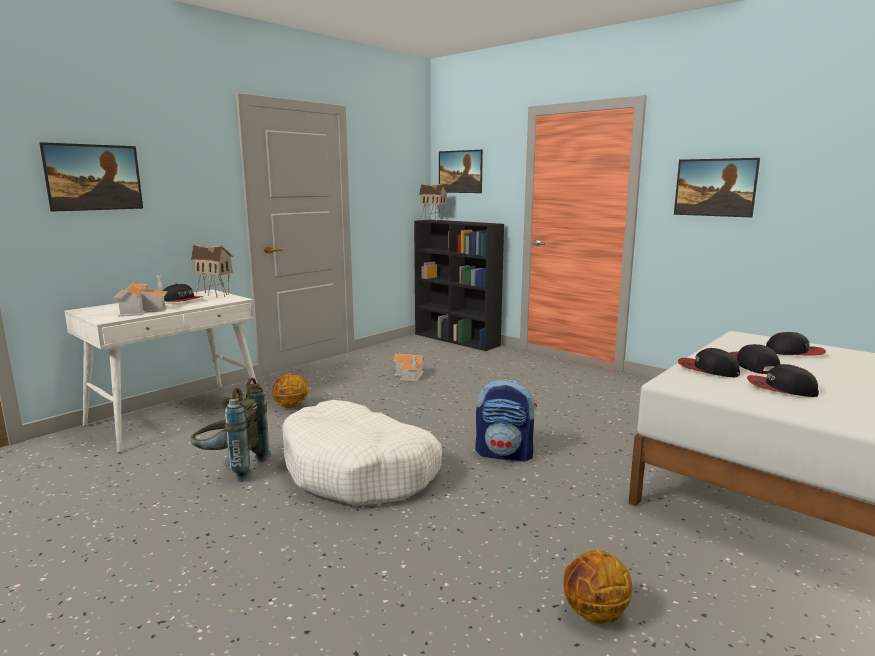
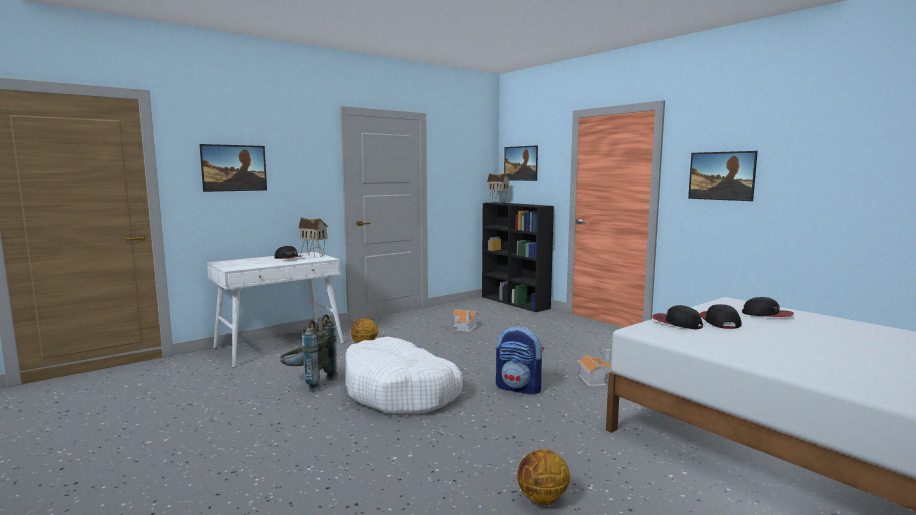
camera: 10 degrees right, 5 degrees down
toy house [113,275,167,317] -> toy house moved to [578,349,612,387]
cap [747,364,819,397] -> none

